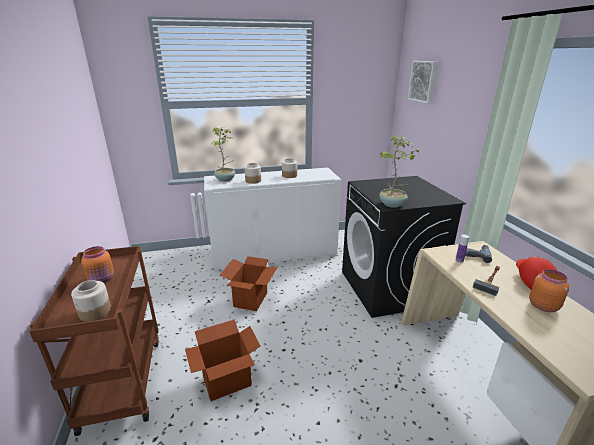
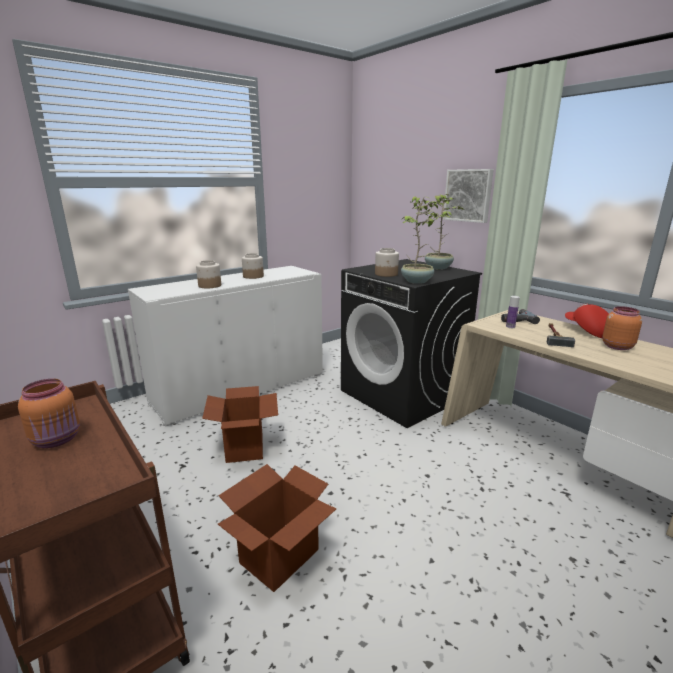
camera: 25 degrees left, 5 degrees down
jar [71,280,111,321] -> jar moved to [375,248,399,277]
potted plant [212,127,235,182] -> potted plant moved to [425,194,464,270]
picture [408,61,438,103] -> picture moved to [443,169,494,223]

